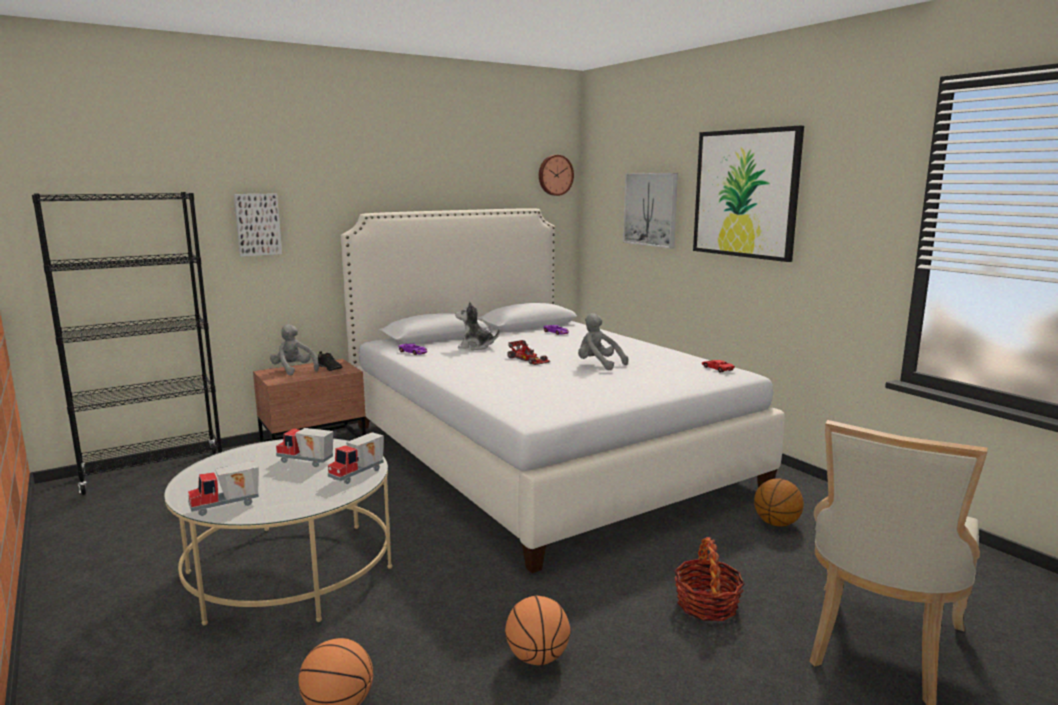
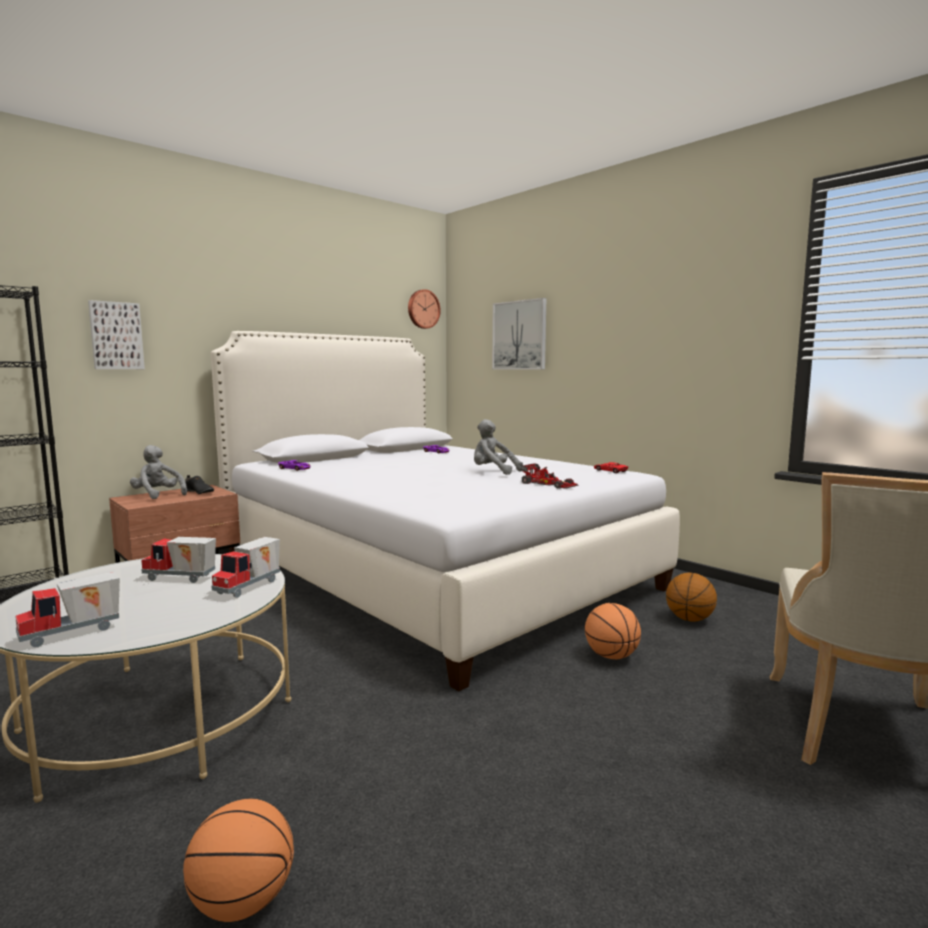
camera: 10 degrees left, 5 degrees down
plush toy [455,302,500,350] -> none
basketball [505,596,570,665] -> basketball moved to [585,603,641,659]
toy car [508,340,550,365] -> toy car moved to [521,463,578,489]
basket [674,537,745,621] -> none
picture [693,126,804,262] -> none

